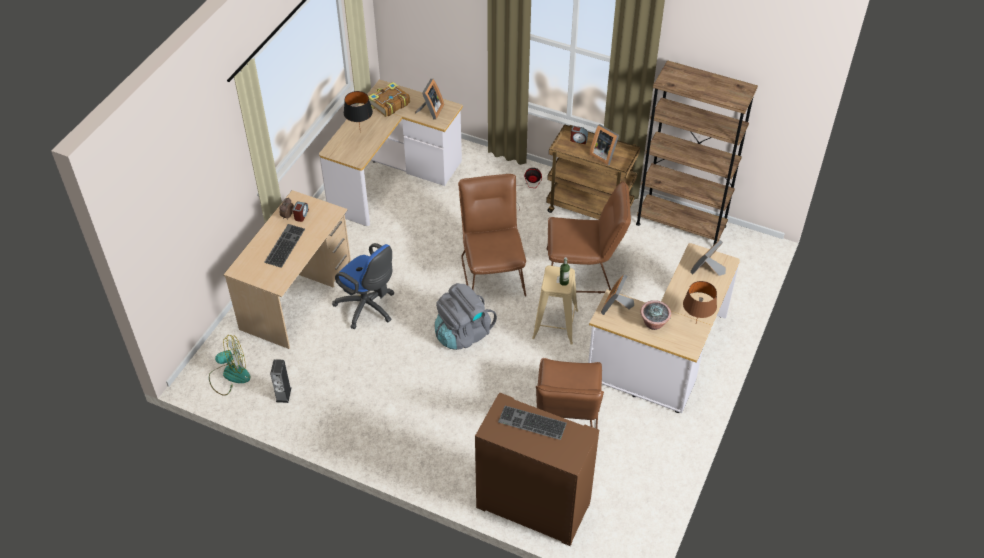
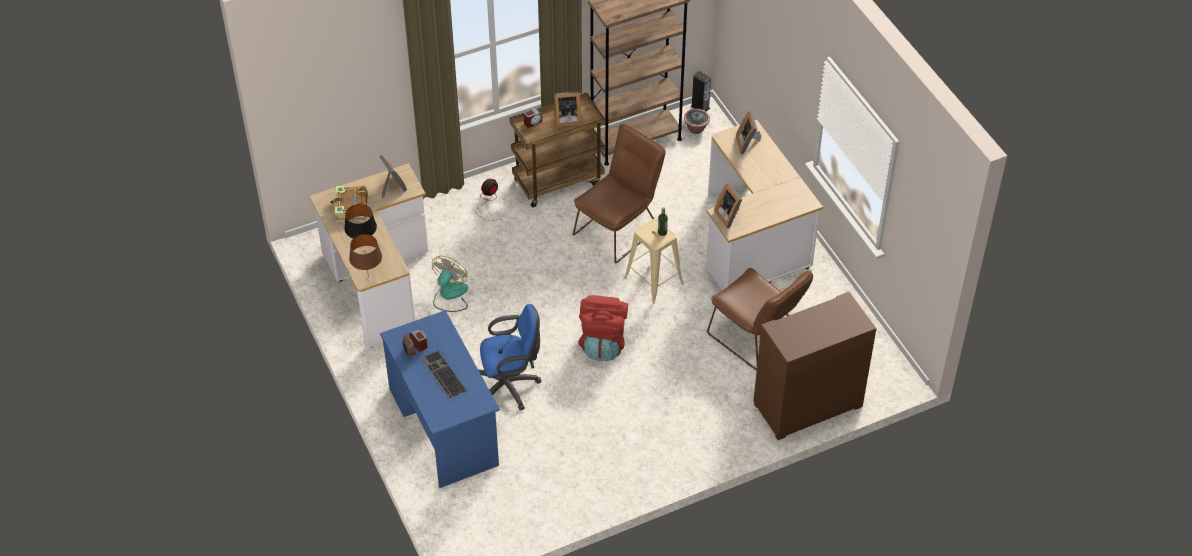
camera: 50 degrees left, 0 degrees up
fan [209,335,250,396] -> fan moved to [432,256,468,312]
beige desk [223,190,351,349] -> blue desk [380,310,500,488]
speaker [270,359,291,403] -> speaker moved to [691,71,711,111]
grey backpack [435,283,497,350] -> red backpack [578,295,628,361]
brown chair [458,174,526,297] -> none
keyboard [498,406,567,440] -> none
potted plant [640,300,671,330] -> potted plant moved to [684,109,710,134]
brown table lamp [683,281,717,323] -> brown table lamp moved to [349,234,382,277]

